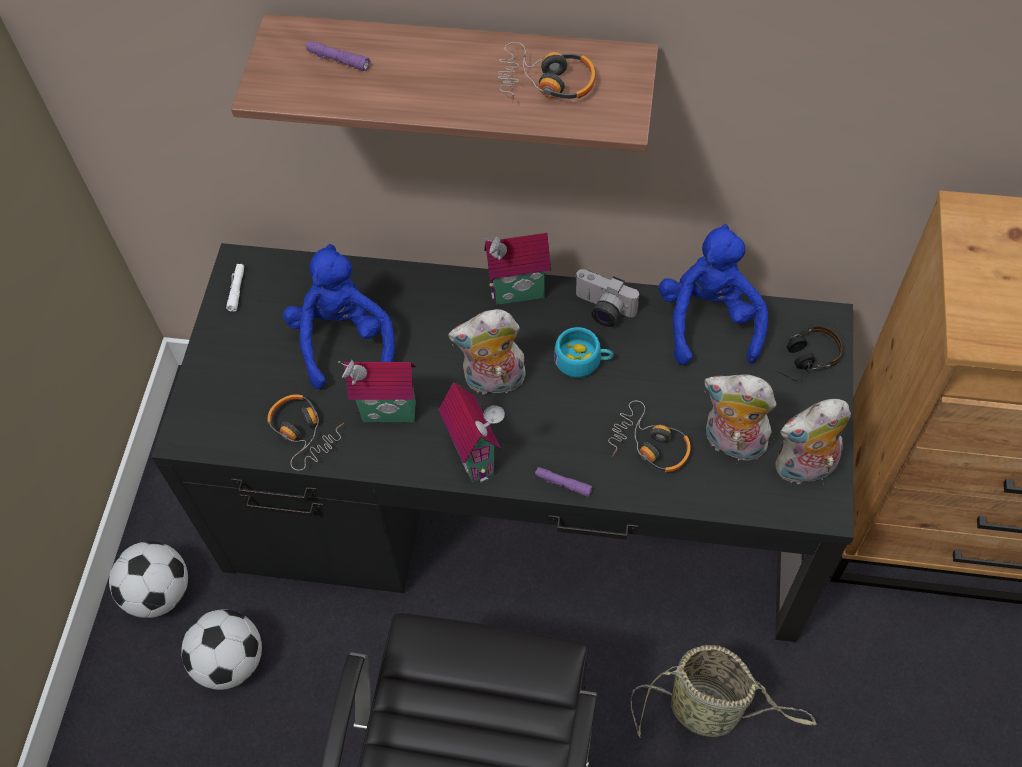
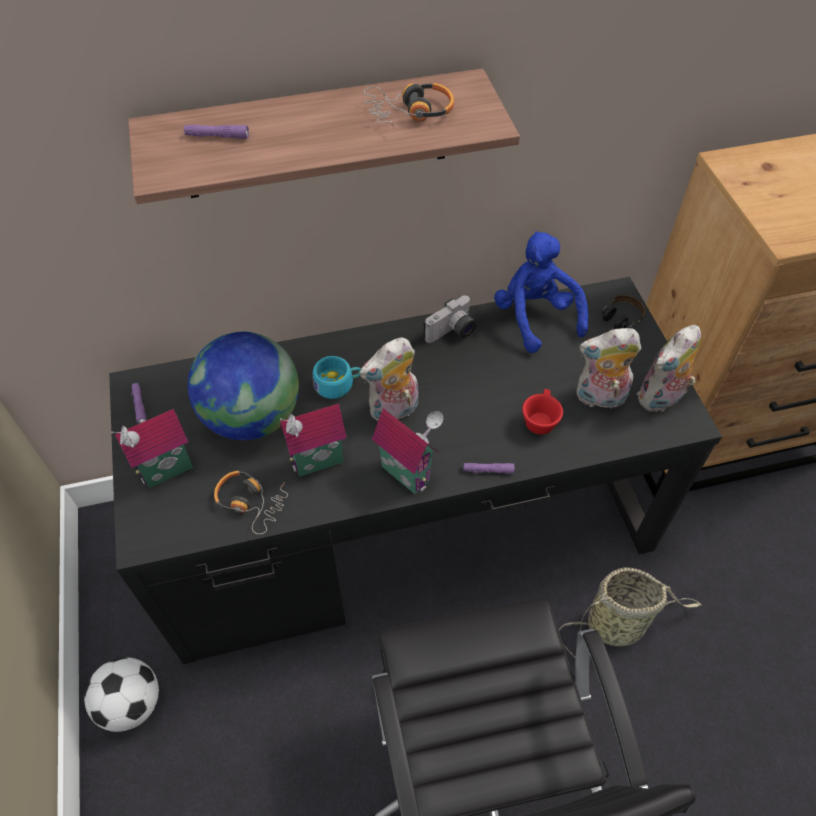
camera: 25 degrees left, 5 degrees down
football [181,609,262,690] -> none
white flashlight [226,264,244,312] -> purple flashlight [131,383,147,424]
blue plush toy [283,244,395,389] -> globe [188,332,299,440]
toy house [484,233,551,305] -> toy house moved to [111,409,193,488]
turquoise cup [554,327,613,378] -> turquoise cup moved to [312,356,361,399]
camera [576,269,639,327] -> camera turned 45 degrees counterclockwise [423,295,477,343]
headphones [608,401,691,472] -> red cup [522,389,563,435]

